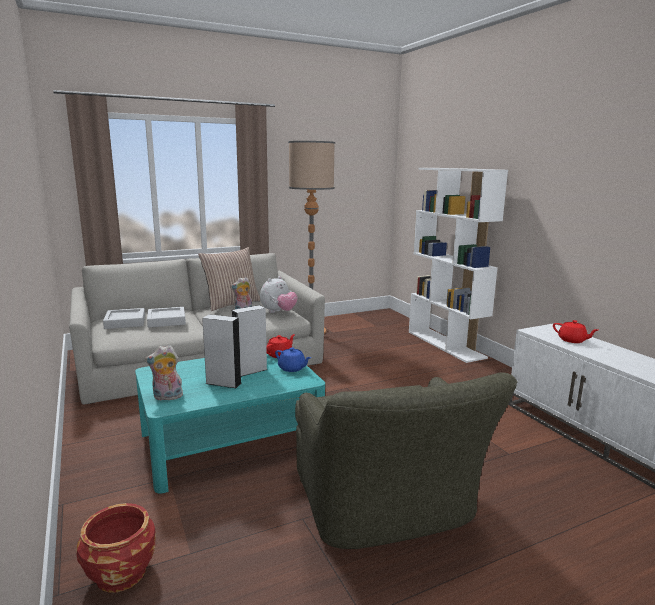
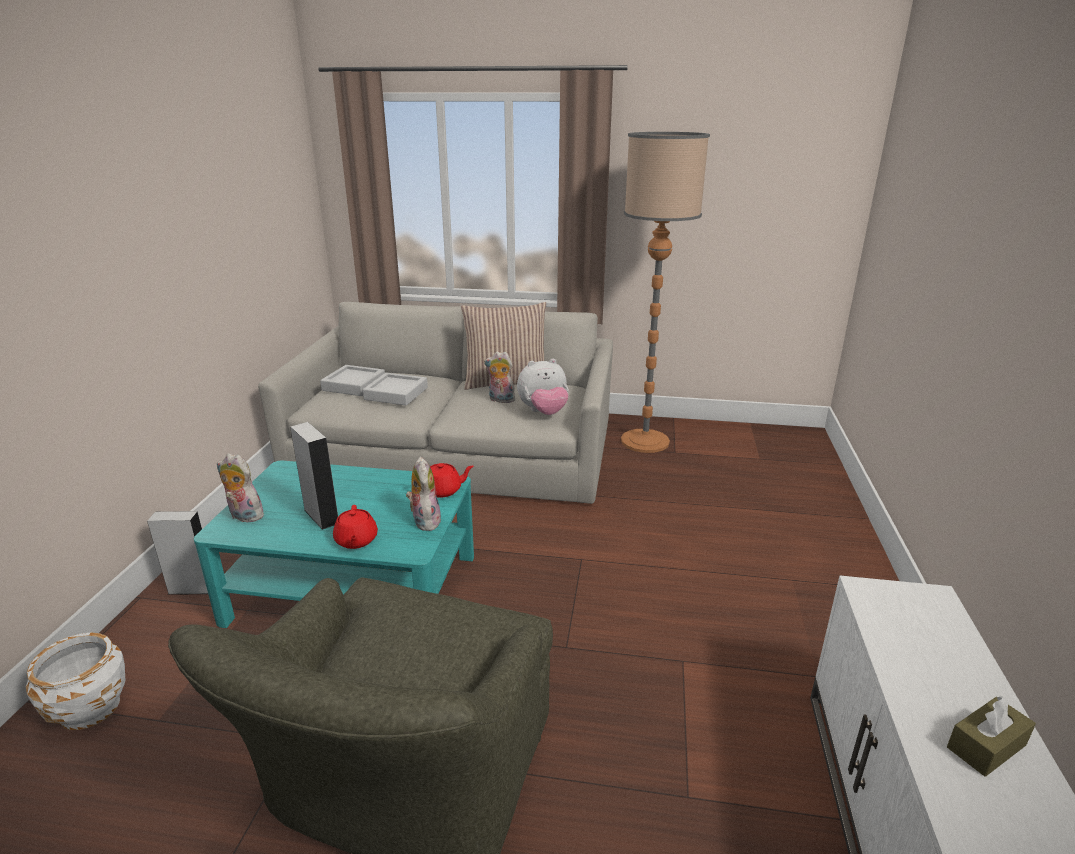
camera: 35 degrees right, 10 degrees up
red planter [76,503,156,592] -> white planter [26,633,126,730]
grey speaker [232,305,267,377] -> grey speaker moved to [147,511,208,595]
blue teapot [275,347,311,372] -> plush toy [406,457,442,531]
white bookcase [409,168,508,363] -> none
red teapot [553,320,598,343] -> red teapot moved to [333,505,378,549]
none -> brown tissue box [947,696,1036,777]

